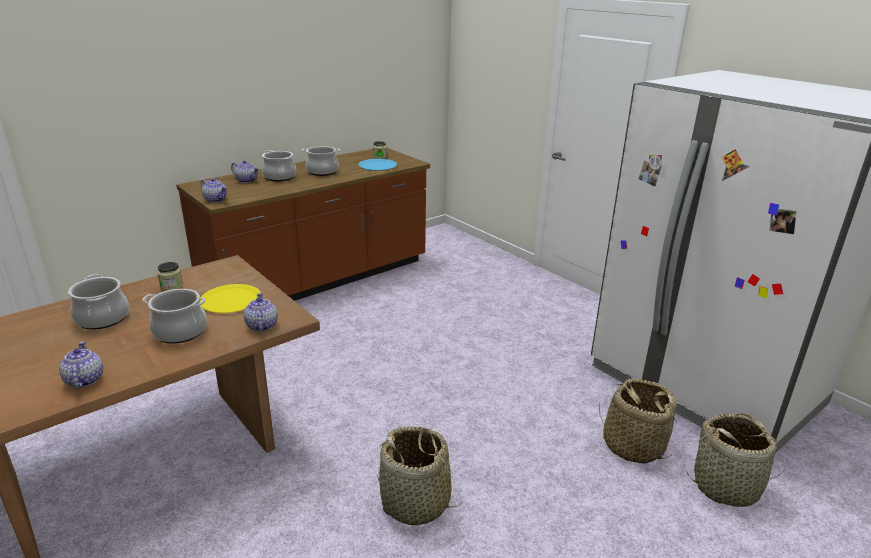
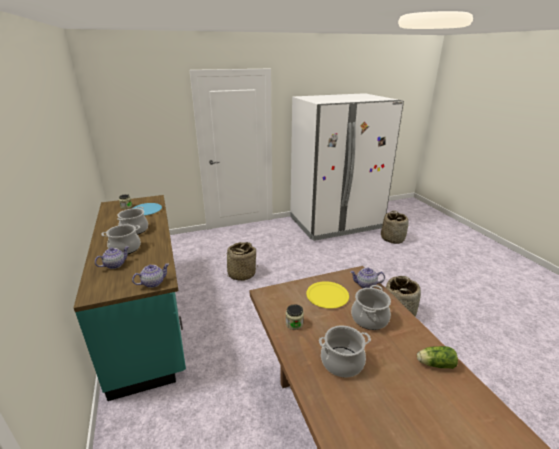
camera: 70 degrees left, 0 degrees up
teapot [59,341,103,389] -> lettuce [417,346,458,369]
brown counter [176,148,430,301] -> turquoise counter [74,195,186,401]
basket [599,378,677,464] -> basket moved to [222,242,257,281]

